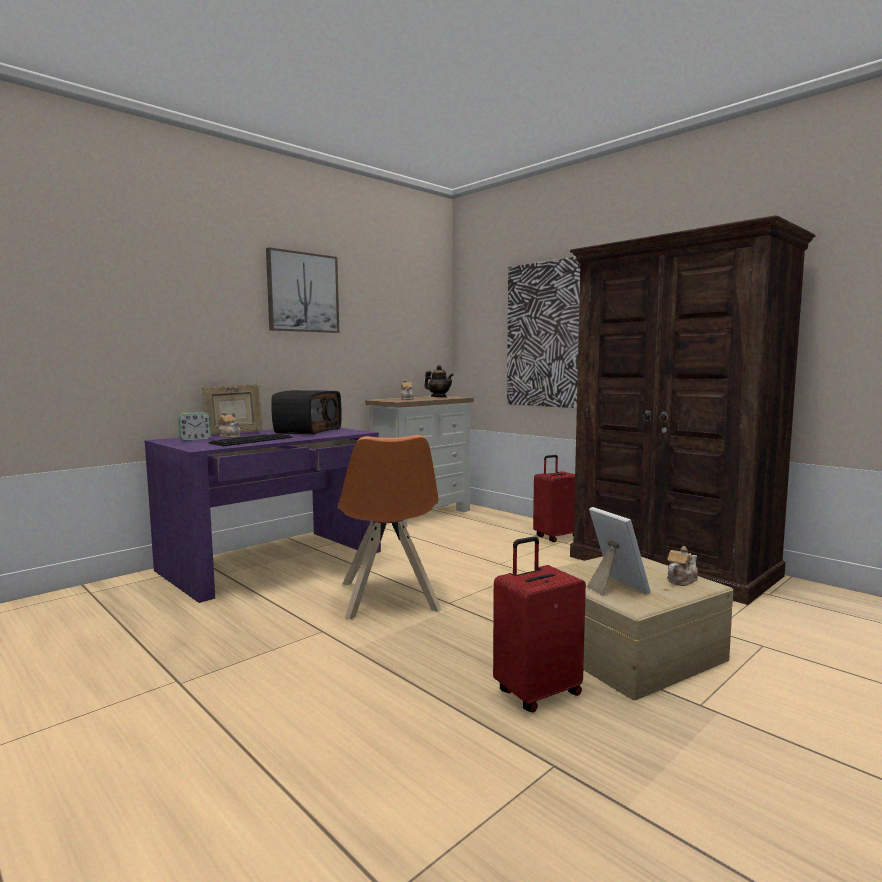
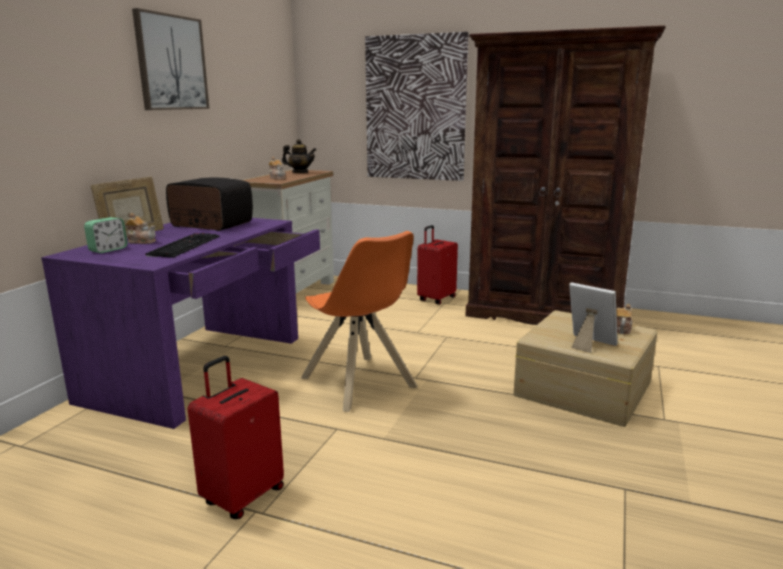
camera: 25 degrees left, 10 degrees up
radio [271,390,341,435] -> radio turned 60 degrees counterclockwise [166,178,253,231]
red suitcase [493,536,586,712] -> red suitcase moved to [188,356,284,519]

